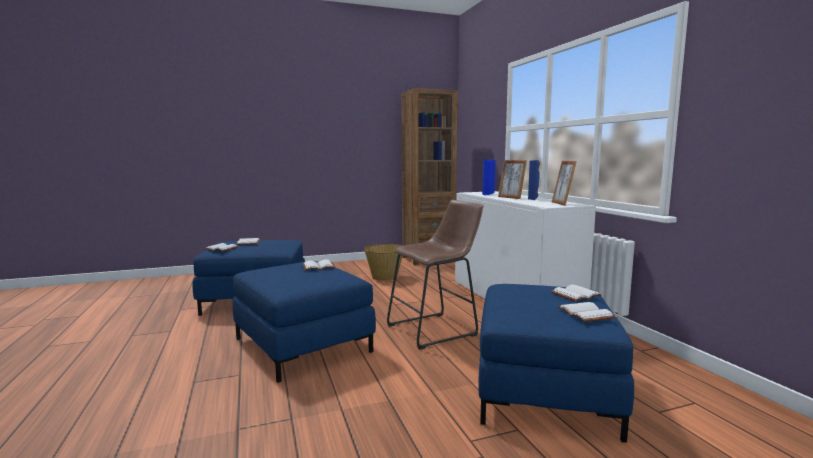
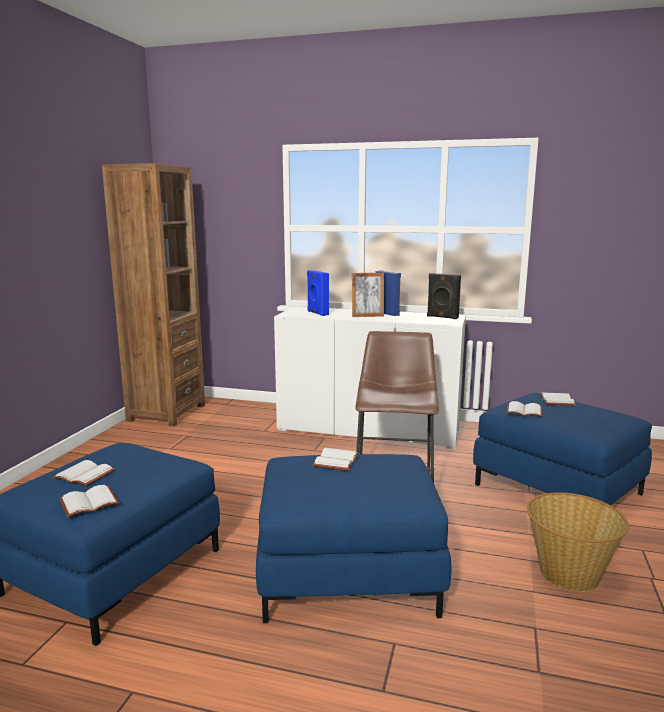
camera: 55 degrees left, 5 degrees up
basket [364,244,403,281] -> basket moved to [527,492,629,592]
picture frame [552,161,577,206] -> black speaker [427,273,461,319]
white book [558,302,616,322] -> white book moved to [507,401,542,417]

